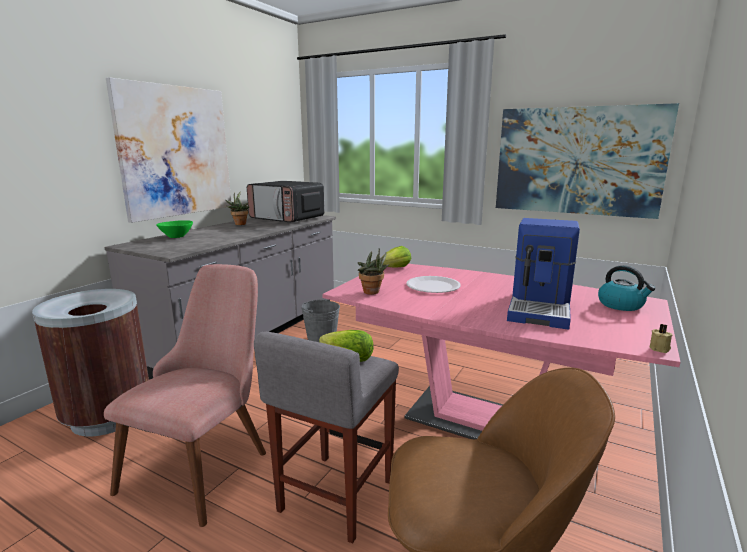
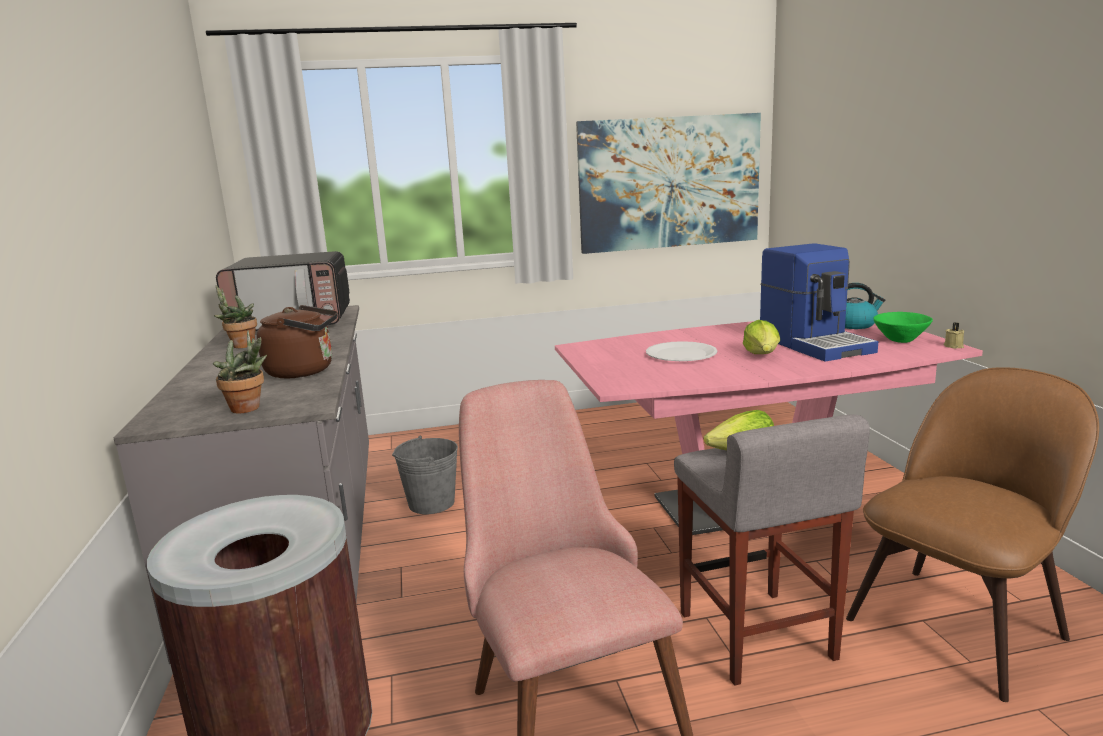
camera: 40 degrees left, 0 degrees up
picture [106,77,231,223] -> none
green bowl [156,220,193,238] -> green bowl moved to [873,312,933,343]
potted plant [358,248,390,295] -> potted plant moved to [213,330,267,414]
lettuce [380,246,411,268] -> lettuce moved to [743,320,780,354]
none -> brown kettle [257,305,338,378]

